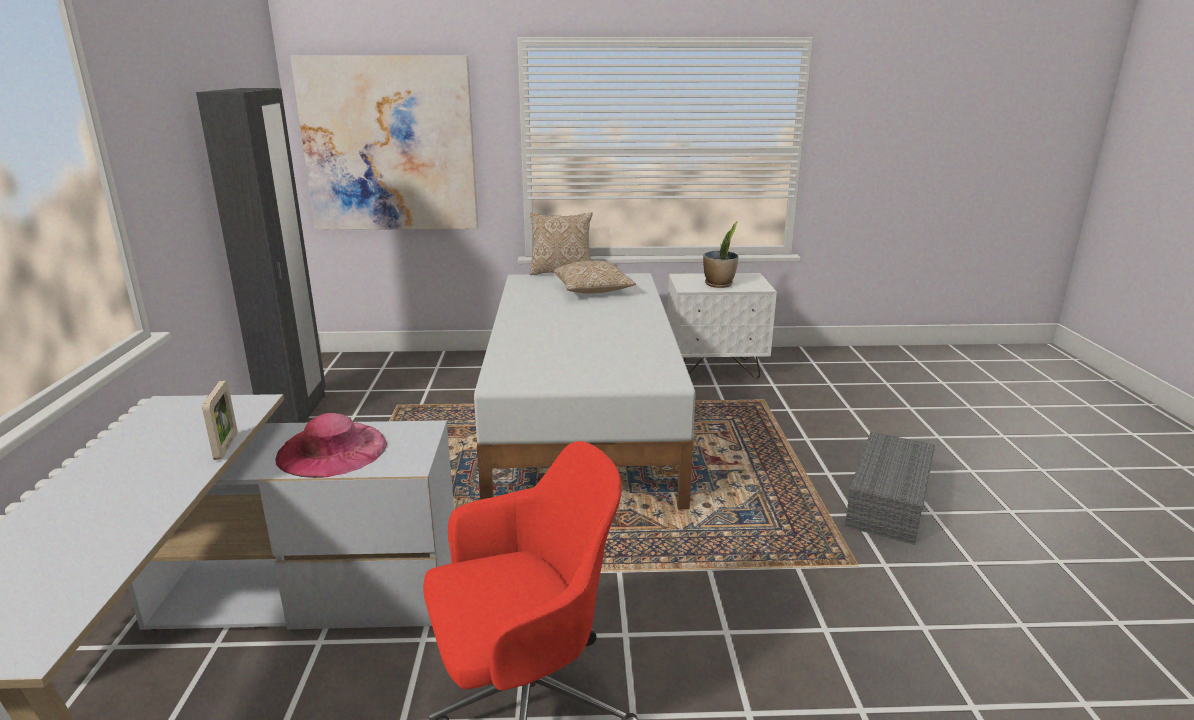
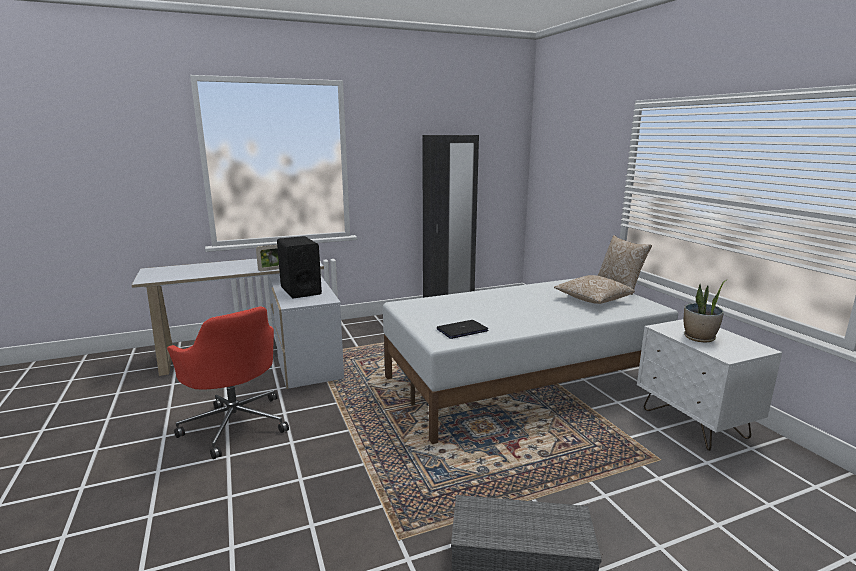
camera: 70 degrees right, 5 degrees down
pink hat [276,413,387,478] -> black speaker [277,236,322,299]
picture [290,56,478,230] -> none
none -> laptop [437,320,489,339]

